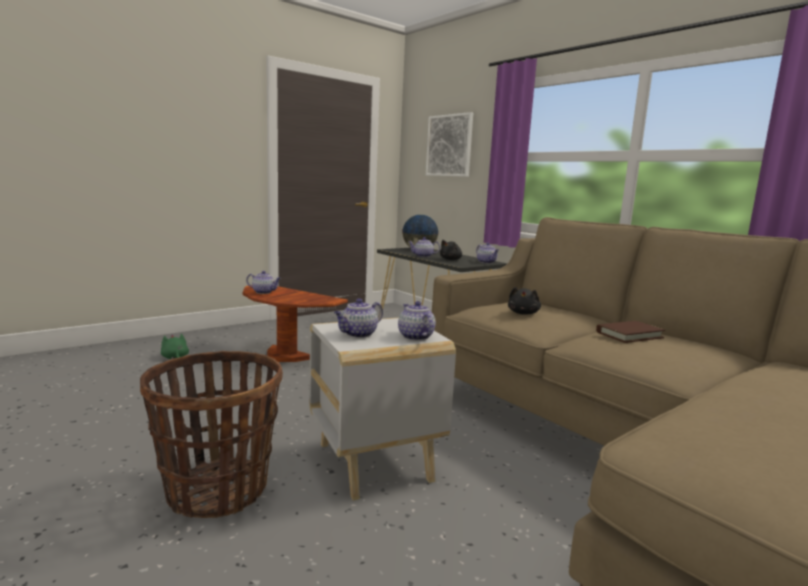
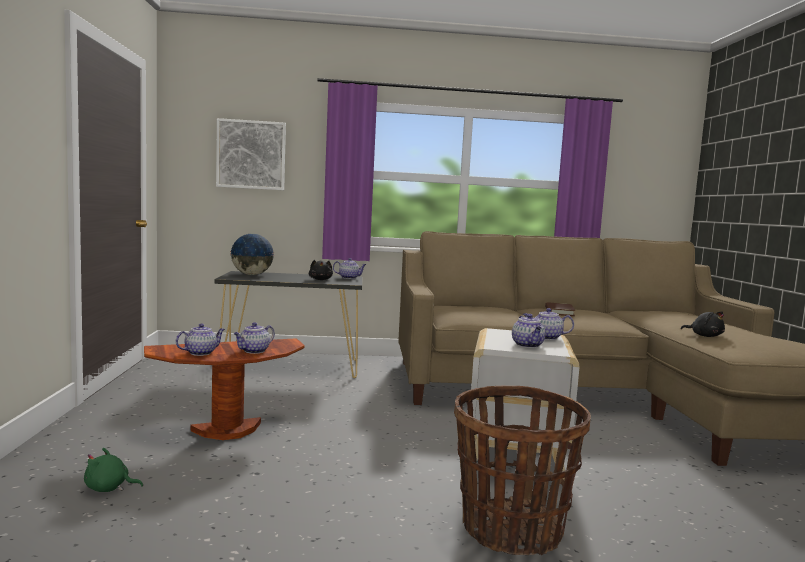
camera: 55 degrees left, 5 degrees down
teapot [408,237,440,257] -> teapot moved to [233,322,275,354]
black plush toy [508,287,541,315] -> black plush toy moved to [681,312,725,337]

